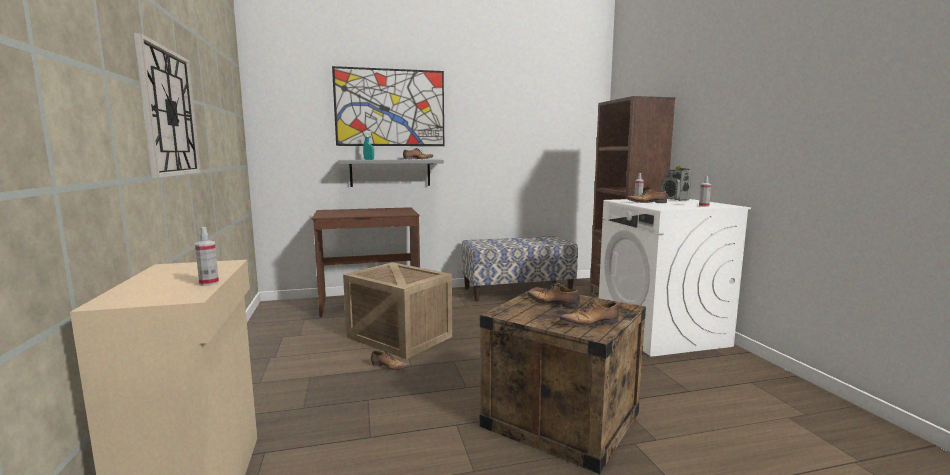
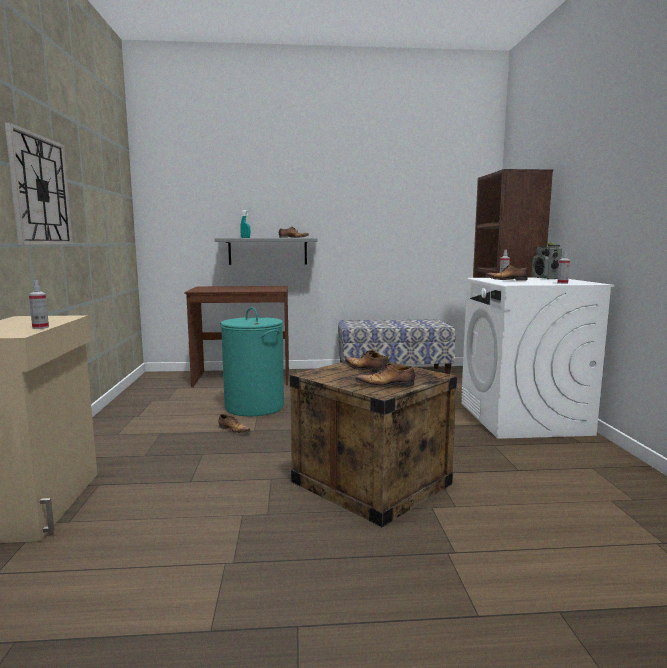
camera: 10 degrees right, 0 degrees up
picture [332,66,444,146] -> none
crate [343,262,452,359] -> turquoise laundry basket [221,307,284,417]

